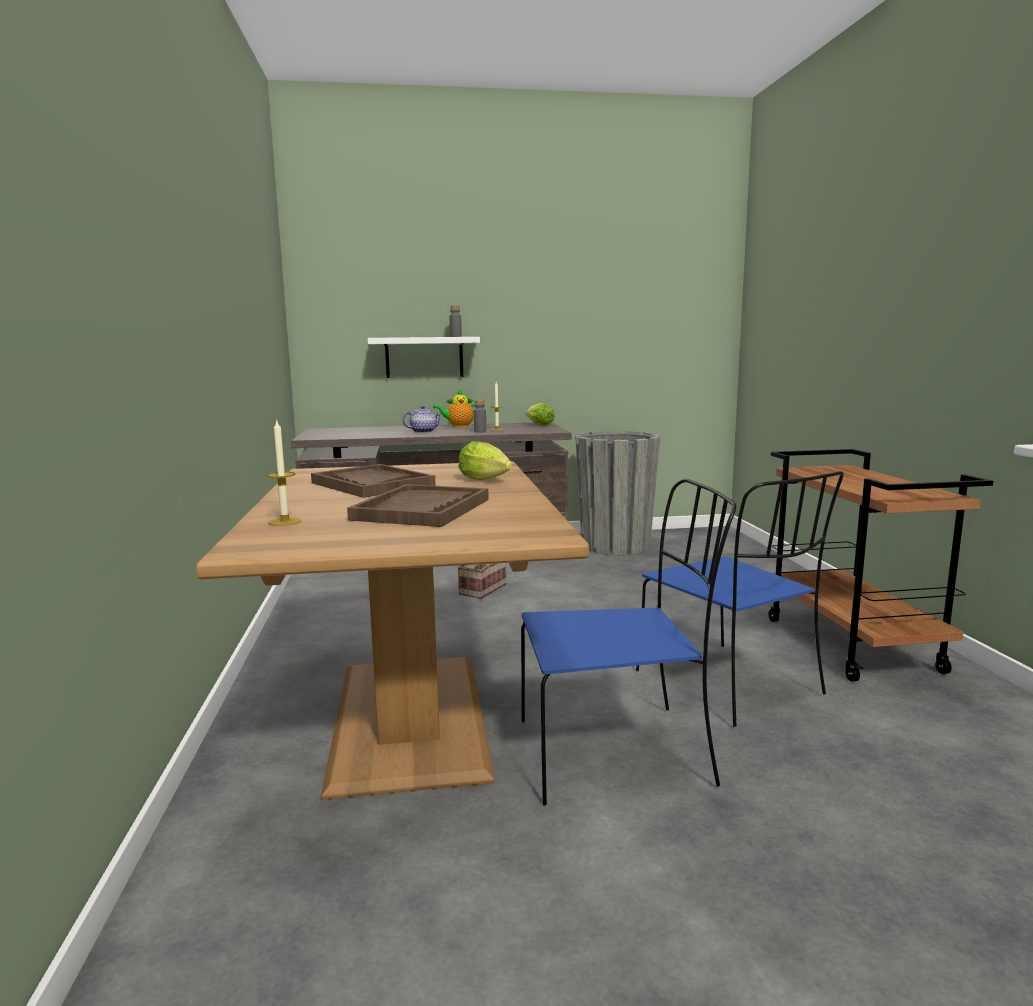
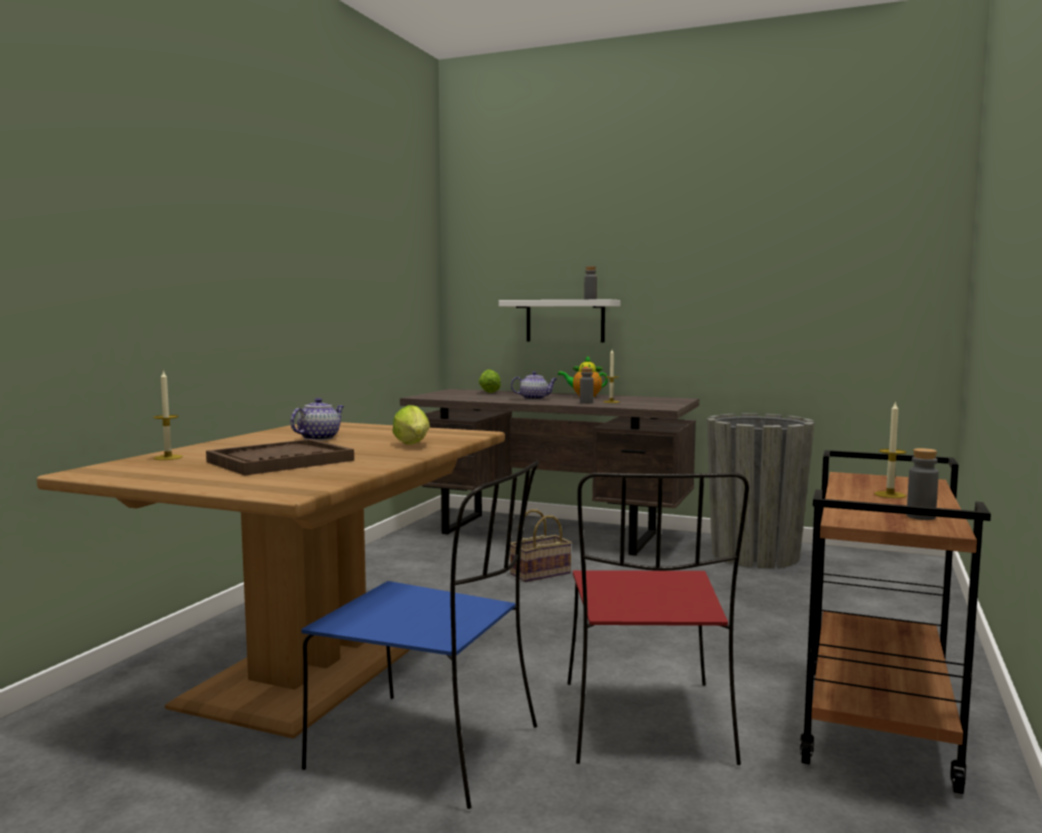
camera: 30 degrees right, 5 degrees down
brown tray [311,464,436,498] -> teapot [290,398,344,441]
lettuce [526,403,554,426] -> lettuce moved to [479,369,501,393]
blue chair [636,471,844,727] -> red chair [567,473,749,765]
none -> candle [874,401,906,498]
none -> grey bottle [907,448,939,520]

